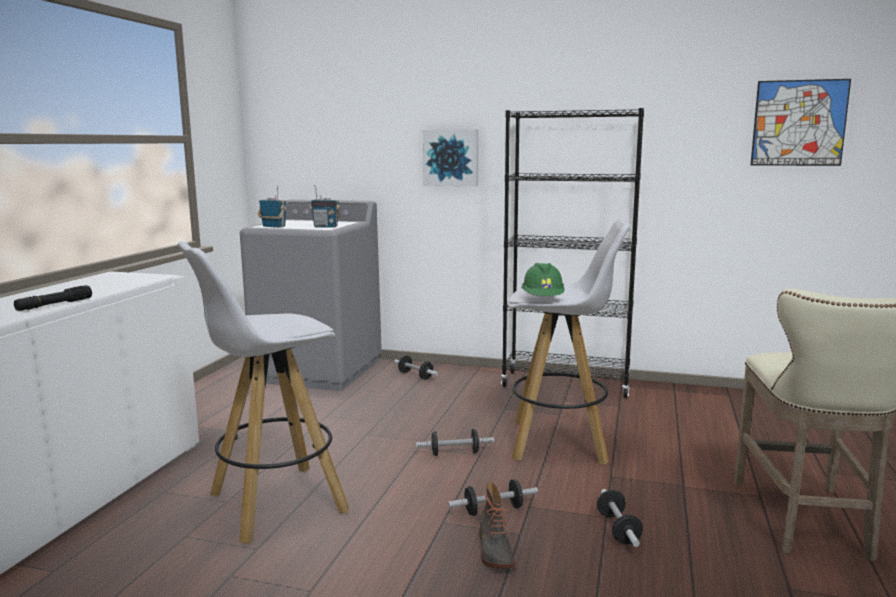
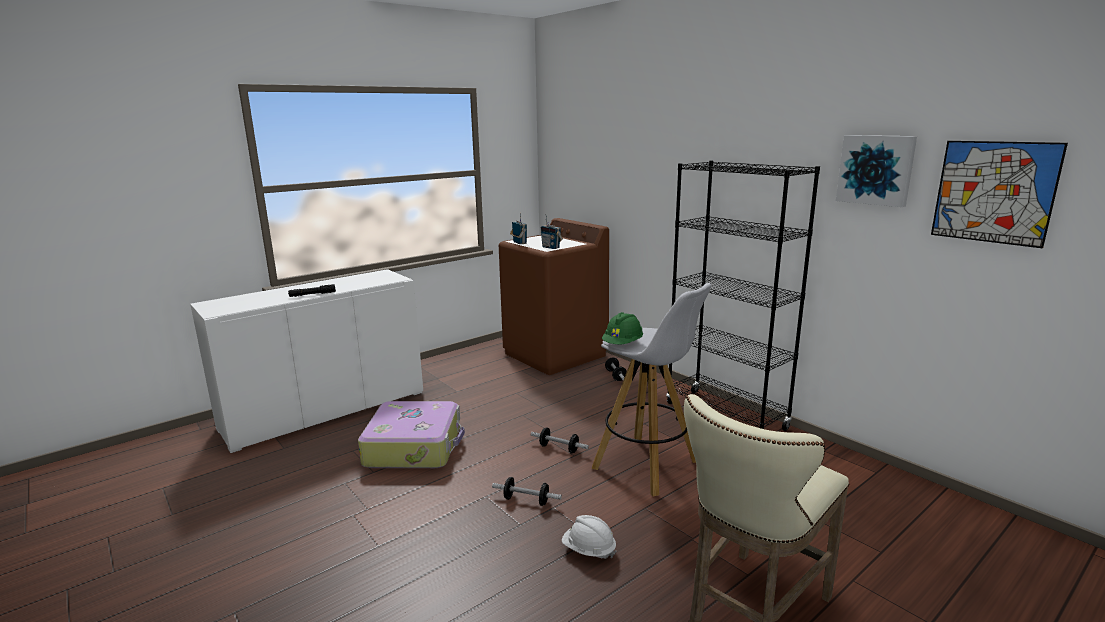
camera: 35 degrees right, 5 degrees up
white stool [178,241,349,544] -> suitcase [358,401,465,468]
grey washing machine [240,199,382,391] -> brown washing machine [499,218,609,375]
picture [423,129,478,186] -> picture moved to [836,135,917,207]
boot [479,482,515,569] -> none
dumbbell [597,489,643,547] -> white hard hat [562,515,616,559]

